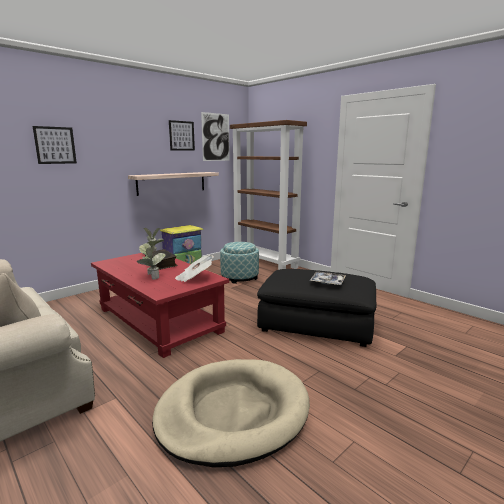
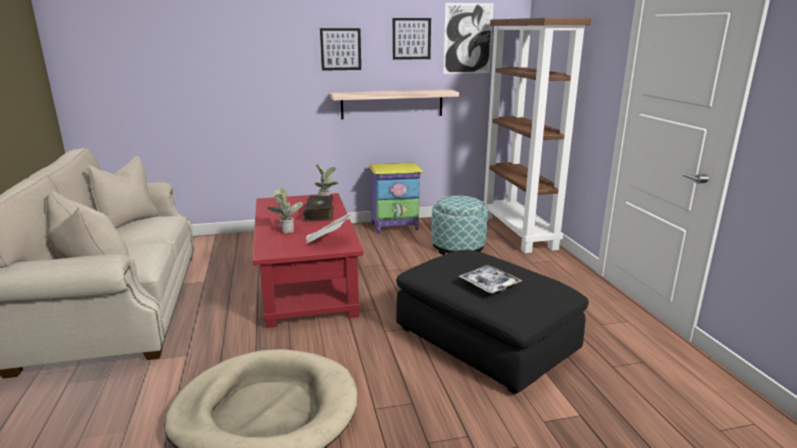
camera: 30 degrees right, 5 degrees up
picture [33,126,77,164] -> picture moved to [320,28,361,71]

